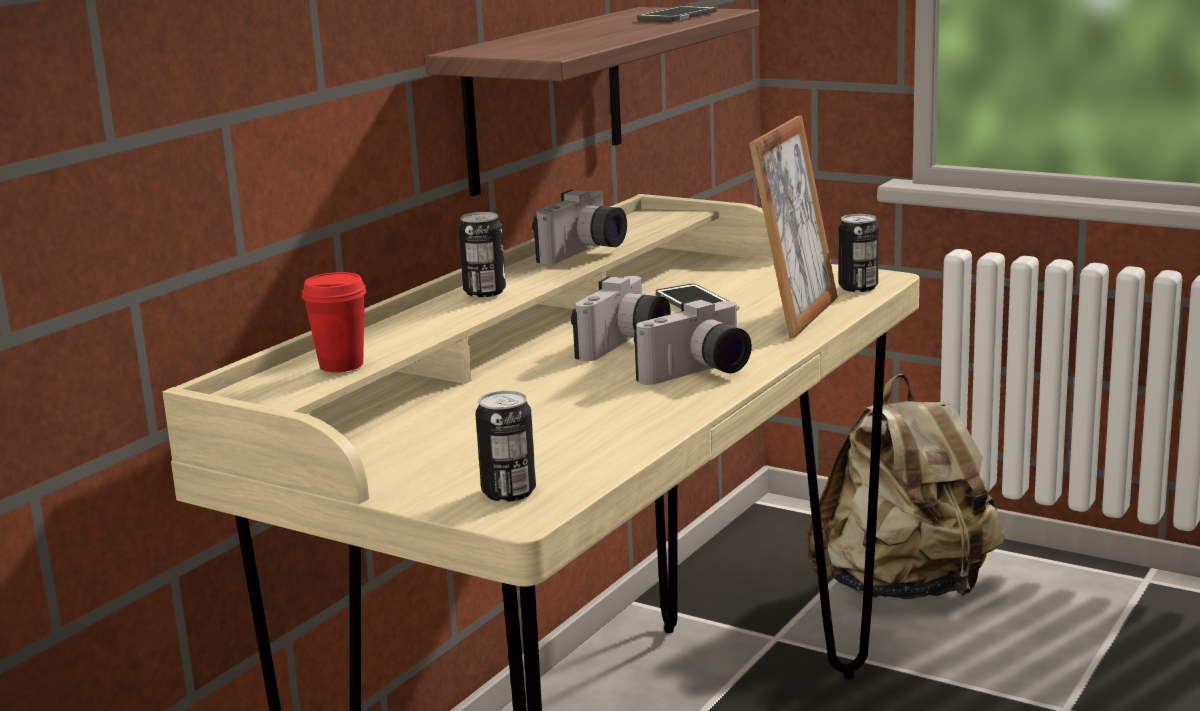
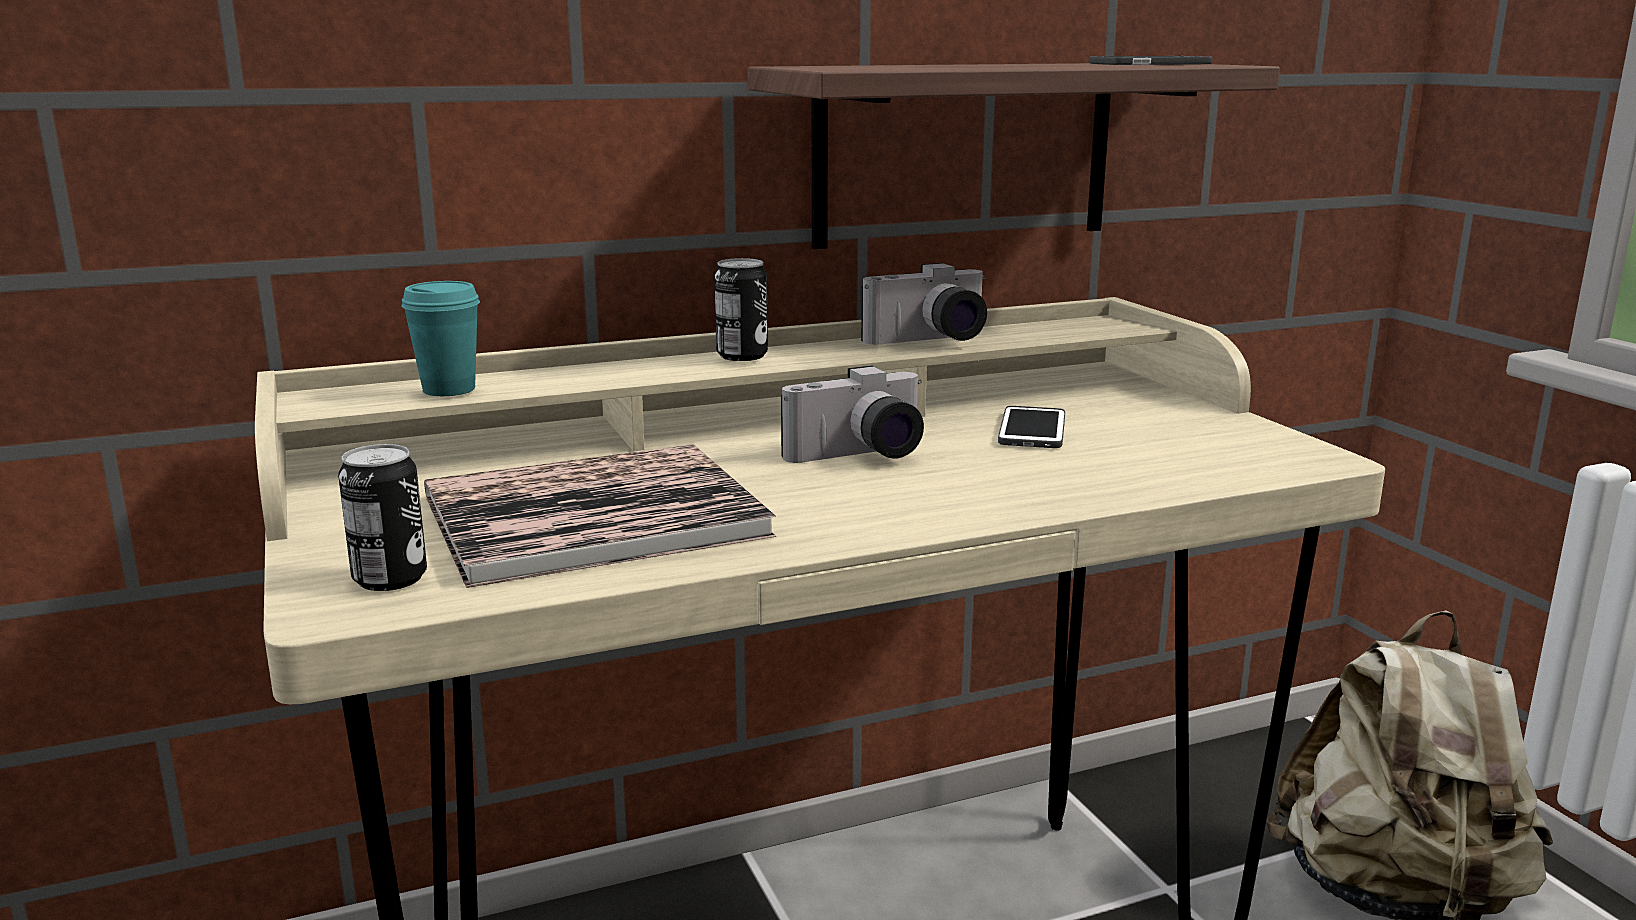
camera: 35 degrees right, 0 degrees up
red cup [302,272,367,372] -> turquoise cup [401,281,480,396]
camera [634,299,752,385] -> none
picture frame [749,115,838,338] -> none
can [838,214,879,292] -> none
none -> book [424,444,776,588]

